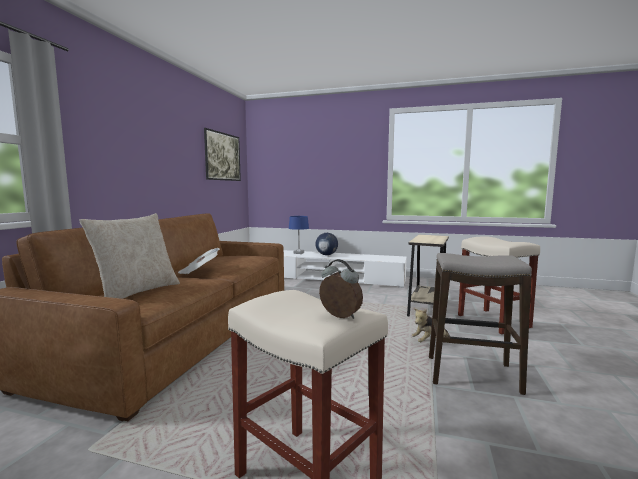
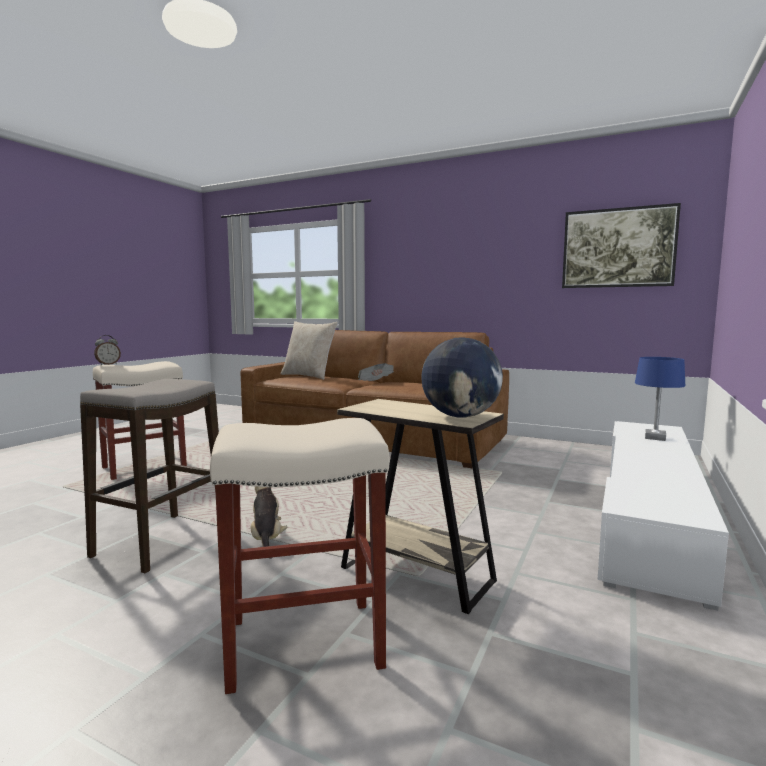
camera: 100 degrees right, 0 degrees up
globe [315,233,338,255] -> globe moved to [422,337,503,418]

